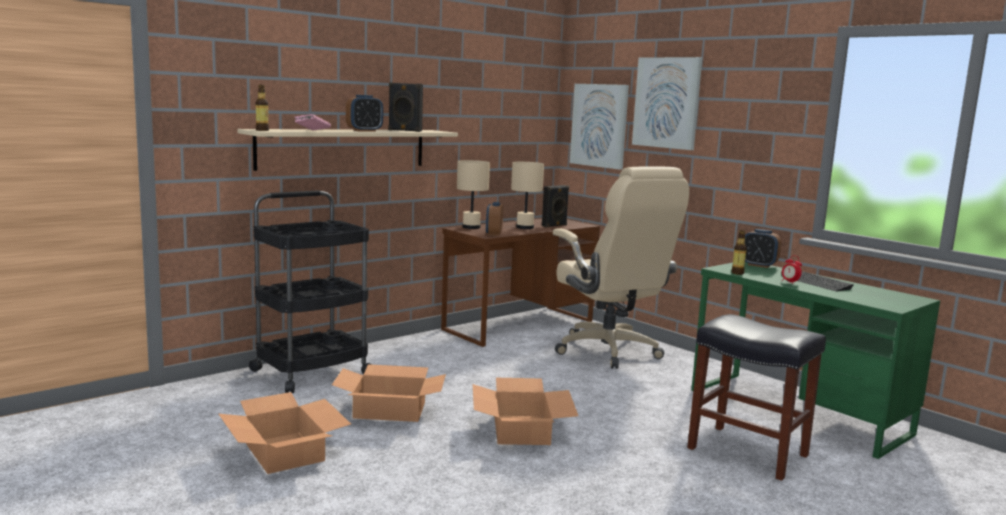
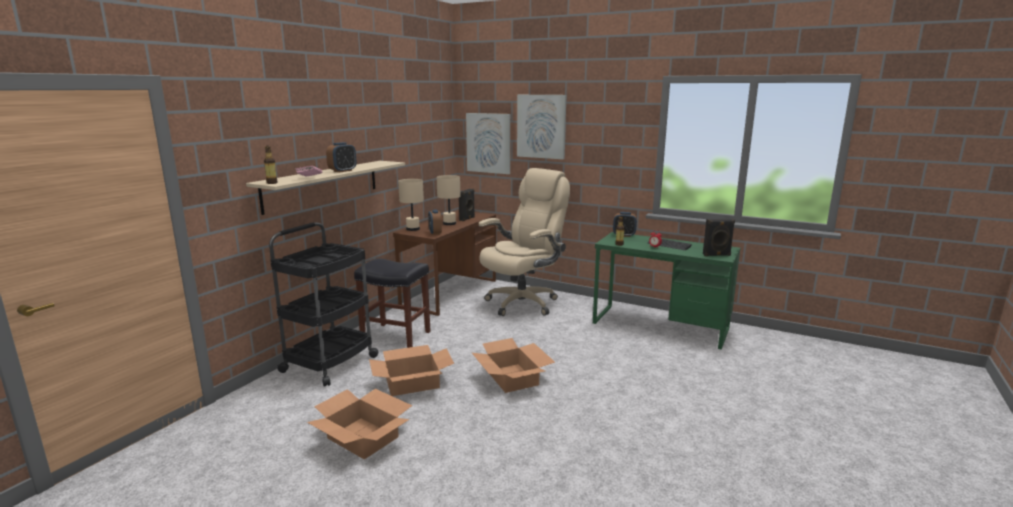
camera: 20 degrees left, 5 degrees up
black speaker [388,82,423,132] -> black speaker moved to [703,218,735,256]
beige office chair [553,166,689,369] -> beige office chair turned 90 degrees counterclockwise [479,168,570,316]
black stool [687,314,826,481] -> black stool moved to [354,258,431,348]

